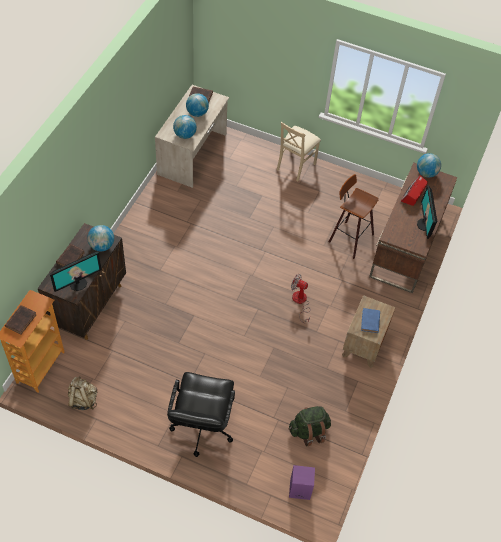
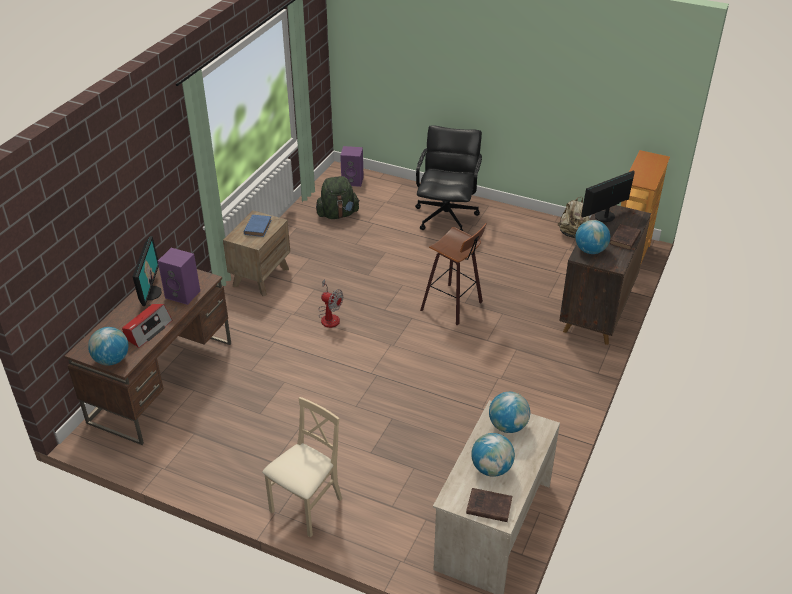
camera: 175 degrees left, 15 degrees down
brown book [5,305,37,334] -> none
stool [329,174,379,259] -> stool moved to [420,223,487,326]
none -> purple speaker [158,248,200,305]

